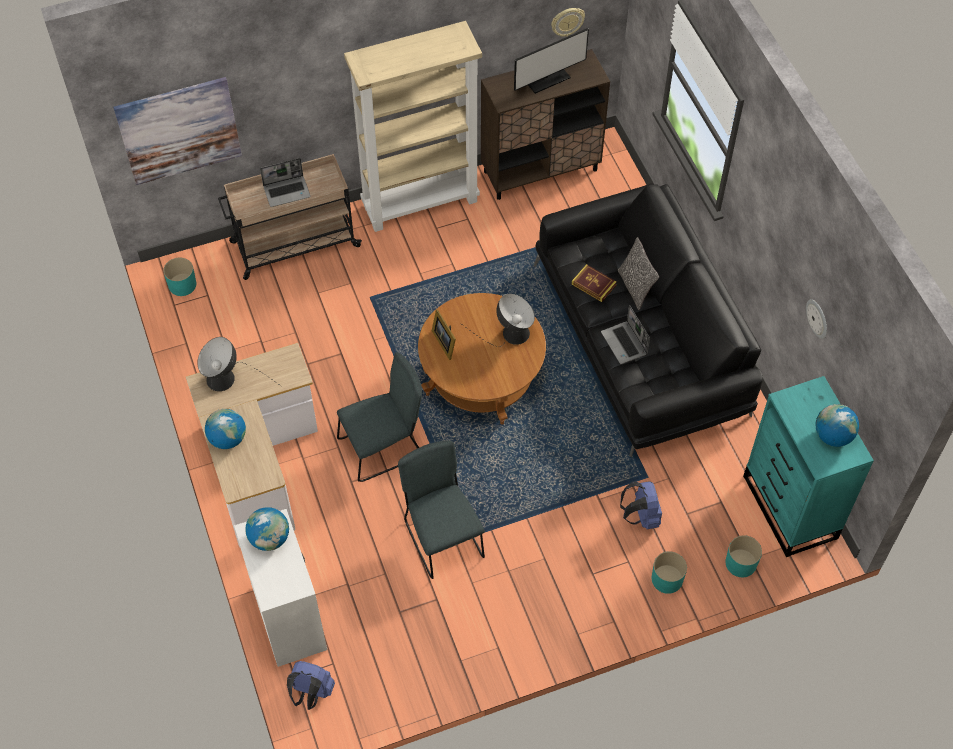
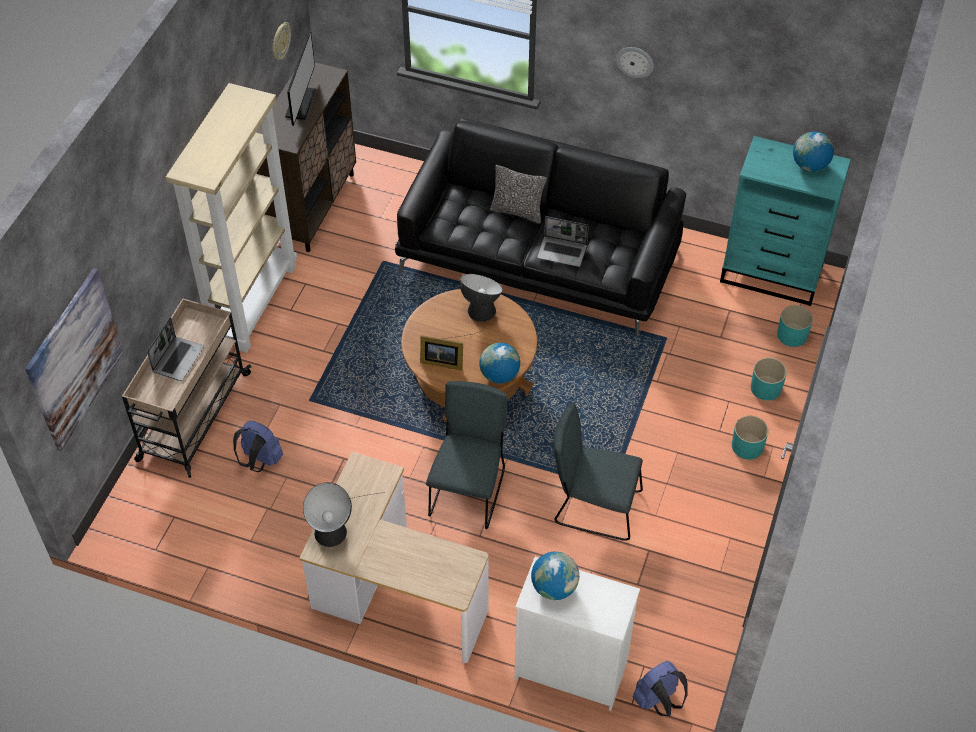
camera: 50 degrees left, 5 degrees down
turquoise planter [163,258,196,296] -> turquoise planter moved to [732,416,769,459]
globe [205,409,246,449] -> globe moved to [479,343,520,383]
book [571,264,617,302] -> none
blue backpack [620,481,662,529] -> blue backpack moved to [233,421,283,472]
wall clock [806,299,827,339] -> wall clock moved to [616,47,654,78]

